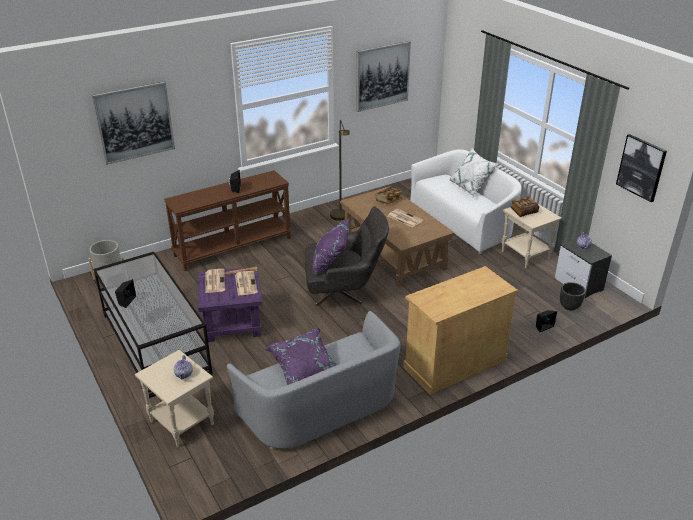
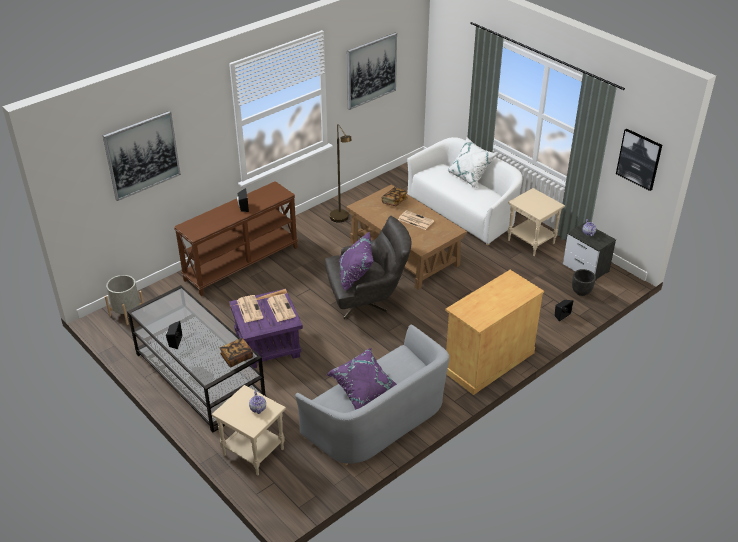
camera: 10 degrees left, 5 degrees up
book [510,197,539,217] -> book moved to [220,338,253,368]

